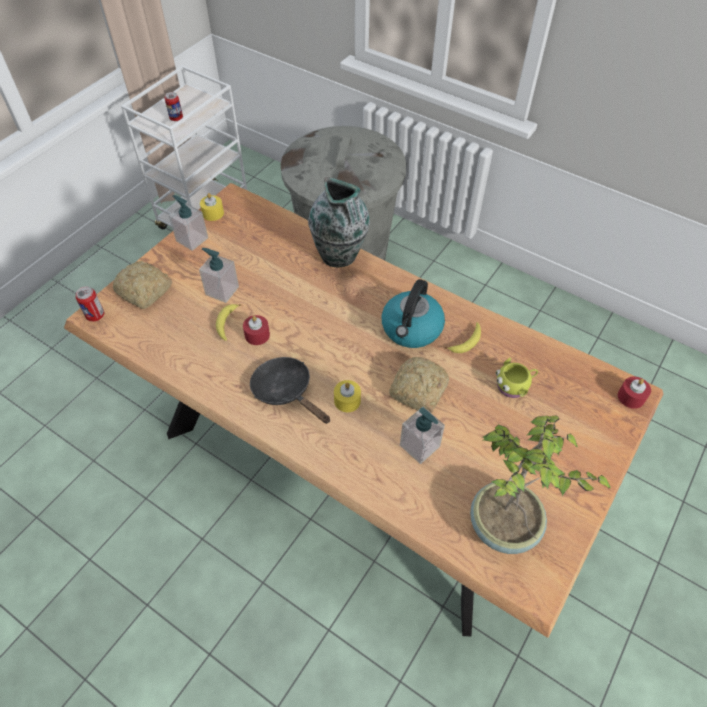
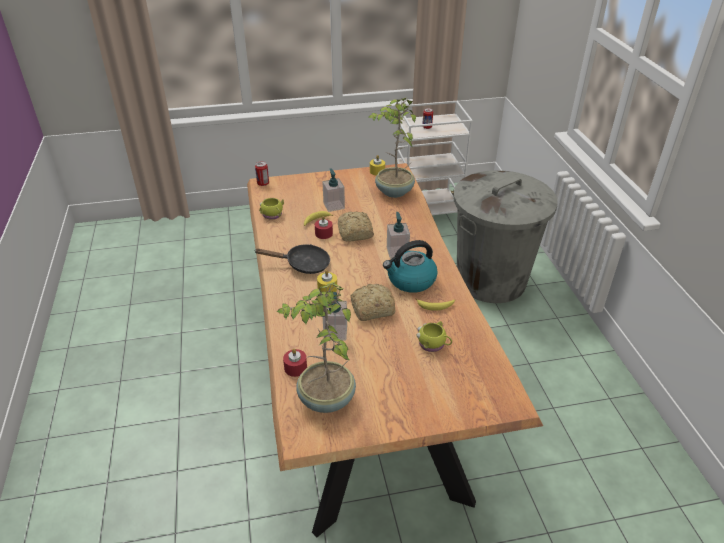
camera: 45 degrees right, 15 degrees down
bread [113,261,172,309] -> bread moved to [338,211,374,242]
soap dispenser [169,195,208,251] -> soap dispenser moved to [387,212,410,259]
black frying pan [250,357,330,424] -> black frying pan turned 90 degrees clockwise [255,244,330,274]
vase [308,177,370,267] -> none
red candle [618,376,651,409] -> red candle moved to [283,348,307,377]
none -> yellow mug [259,198,284,220]
none -> potted plant [368,97,416,198]

